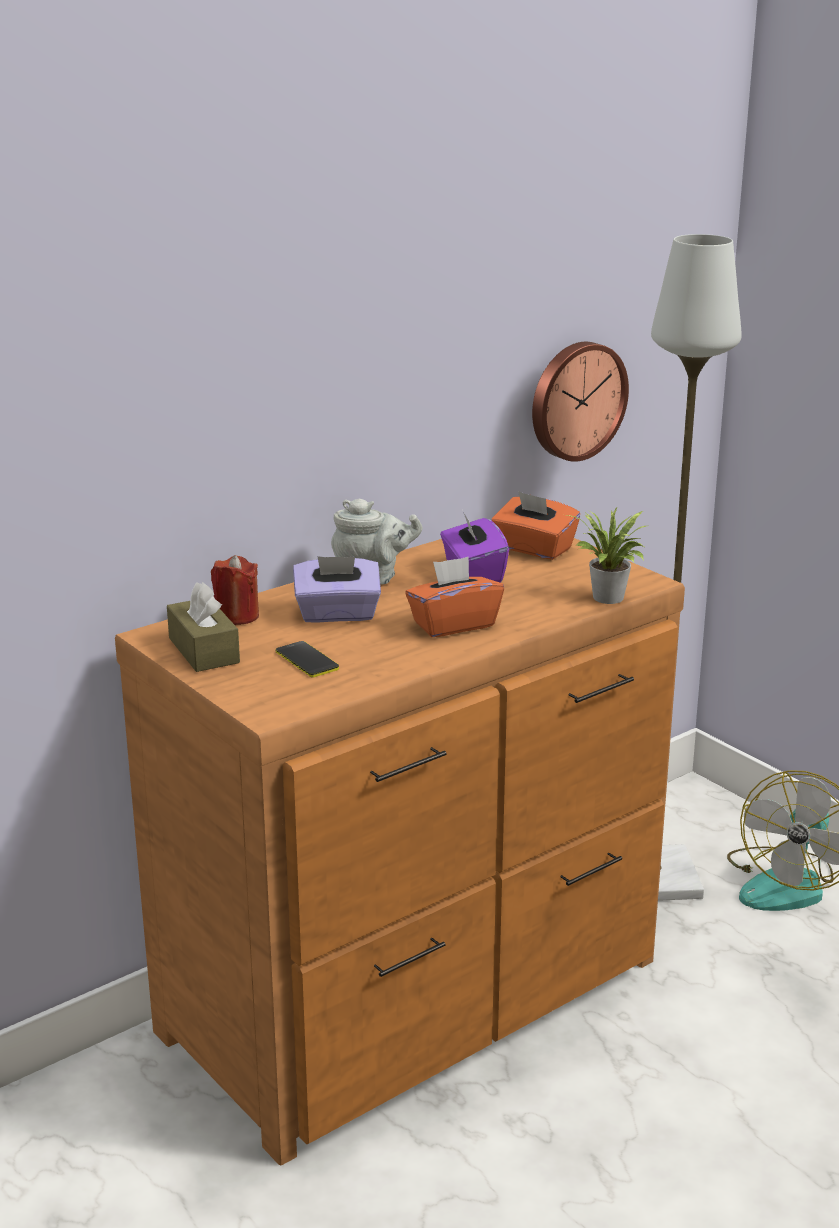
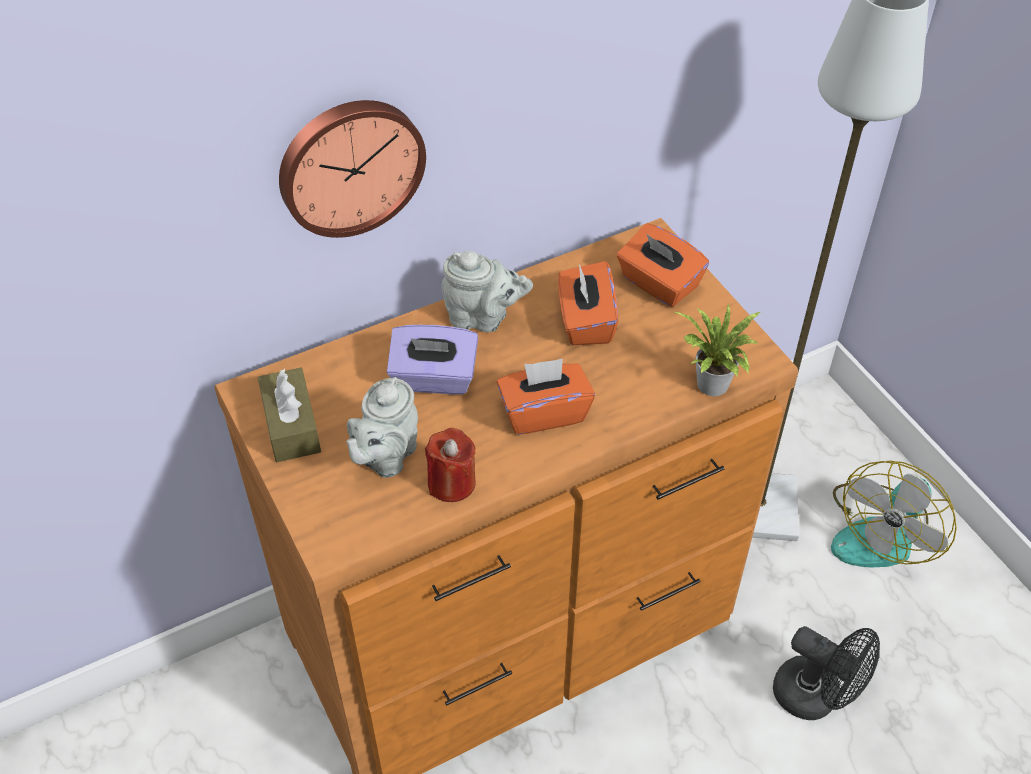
camera: 10 degrees right, 25 degrees up
red candle [211,555,259,625] -> red candle moved to [425,428,476,502]
phone [276,641,339,678] -> grey teapot [346,377,418,478]
purple tissue box [440,509,509,582] -> orange tissue box [558,261,618,345]
wall clock [532,342,629,462] -> wall clock moved to [279,100,426,238]
none -> black fan [773,626,880,720]

